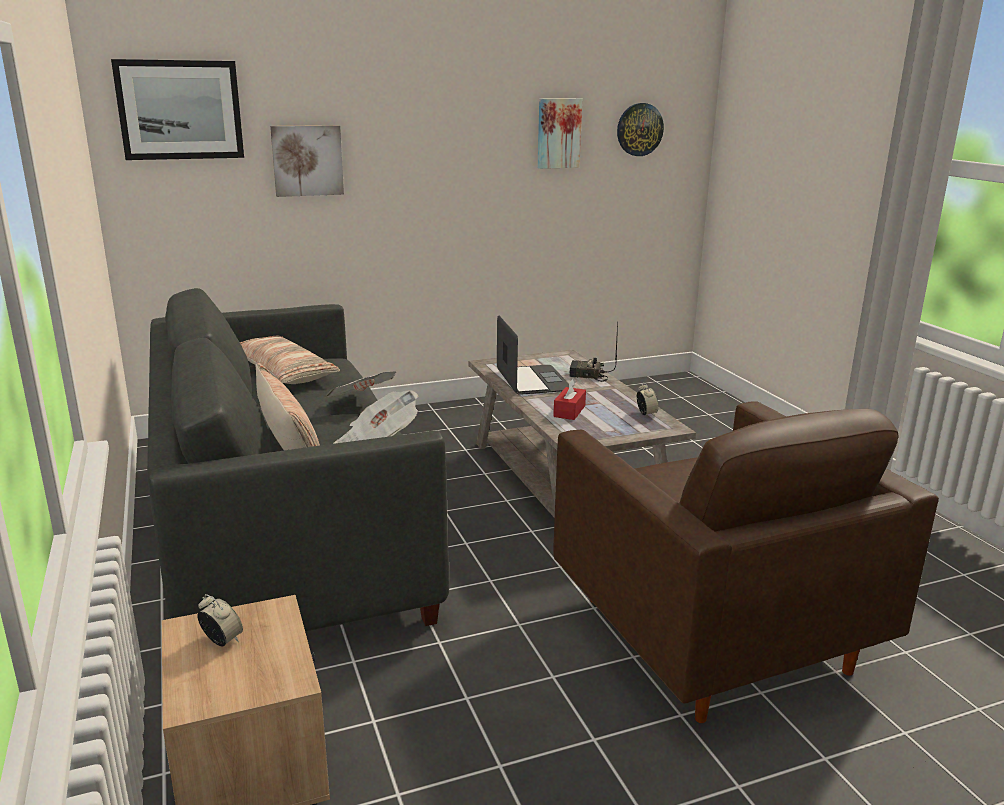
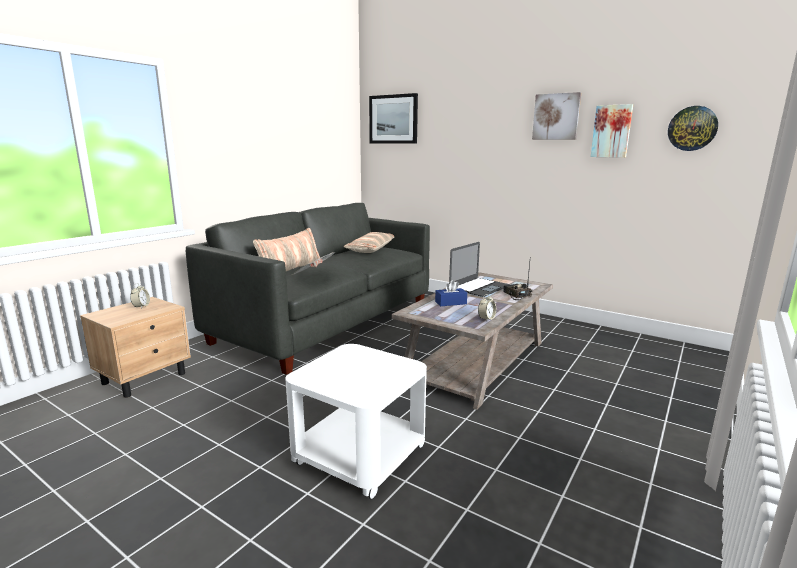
camera: 55 degrees right, 5 degrees down
picture [270,125,344,197] -> picture moved to [532,92,581,140]
newspaper [326,372,396,397] -> none
red tissue box [553,379,586,420] -> blue tissue box [435,280,467,306]
brown armchair [553,401,939,723] -> white side table [285,344,427,499]

